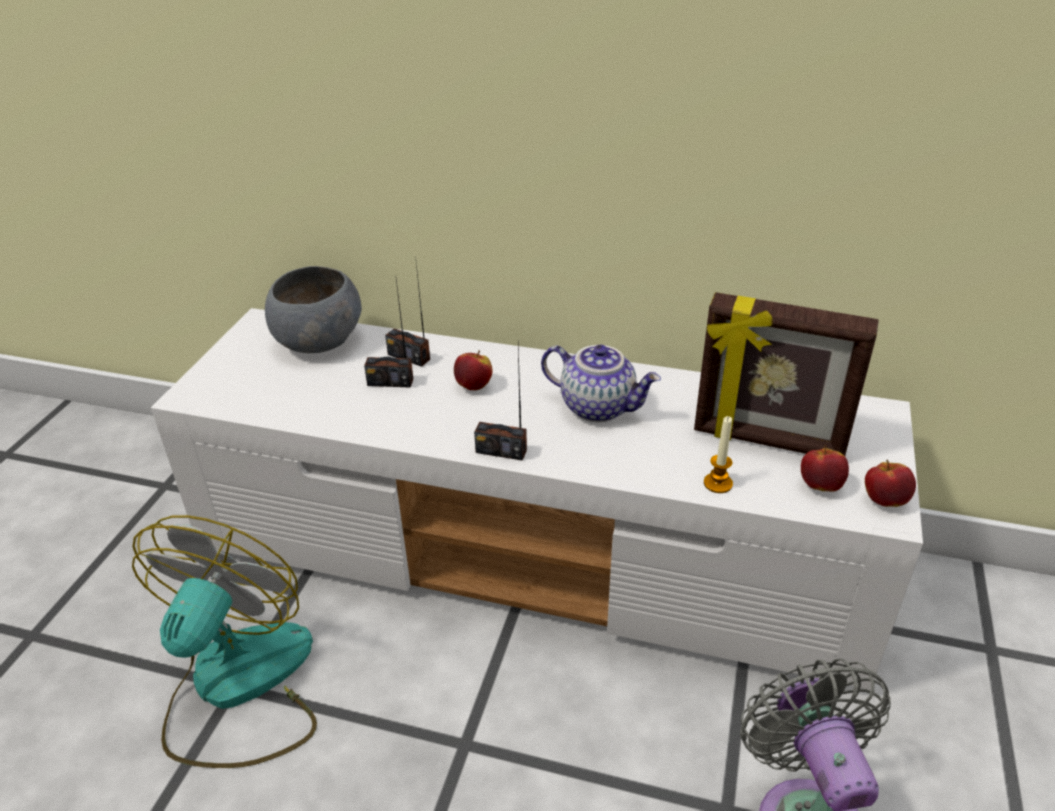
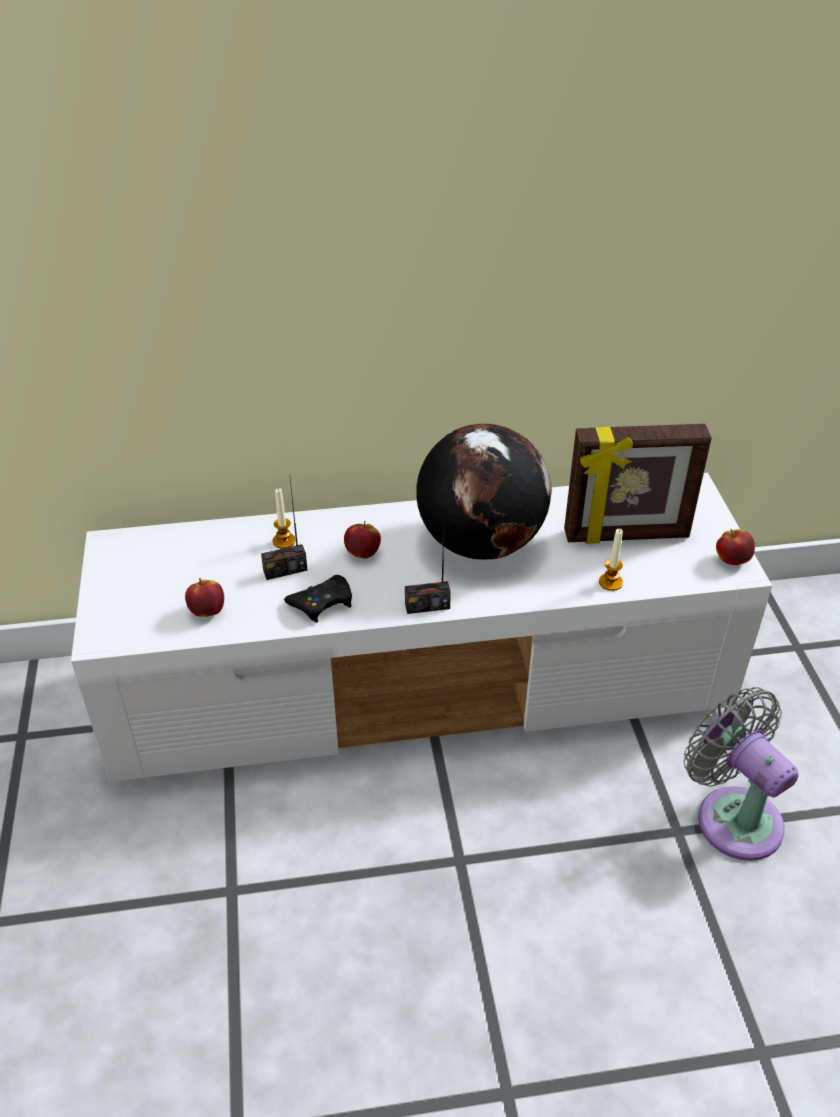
camera: 25 degrees left, 5 degrees up
fan [132,515,317,768] -> none
grey bowl [265,266,362,353] -> none
radio [385,256,430,367] -> candle [273,488,296,549]
teapot [541,345,661,422] -> globe [416,424,552,560]
apple [801,445,849,492] -> apple moved to [185,578,224,617]
none -> black game controller [284,575,352,623]

